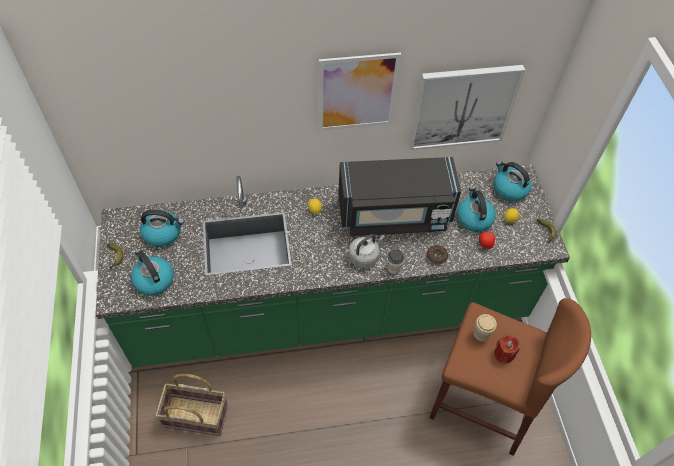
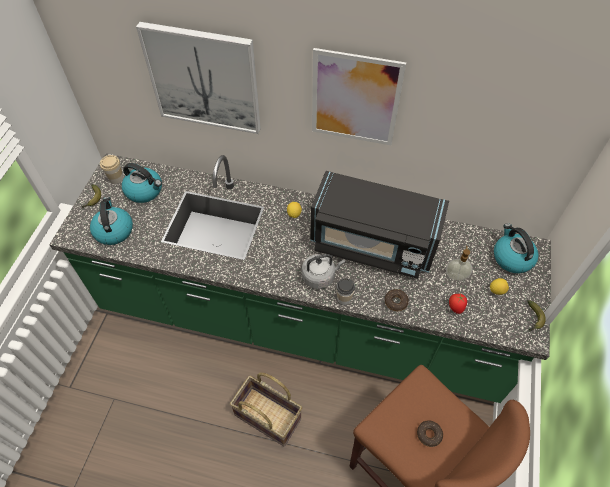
camera: 25 degrees right, 0 degrees up
basket [155,374,228,436] -> basket moved to [230,373,302,446]
picture [410,65,525,150] -> picture moved to [136,22,261,134]
kettle [457,187,496,232] -> soap dispenser [446,246,473,281]
cup [474,314,497,341] -> cup moved to [100,155,123,184]
red candle [494,335,520,364] -> donut [417,421,443,447]

